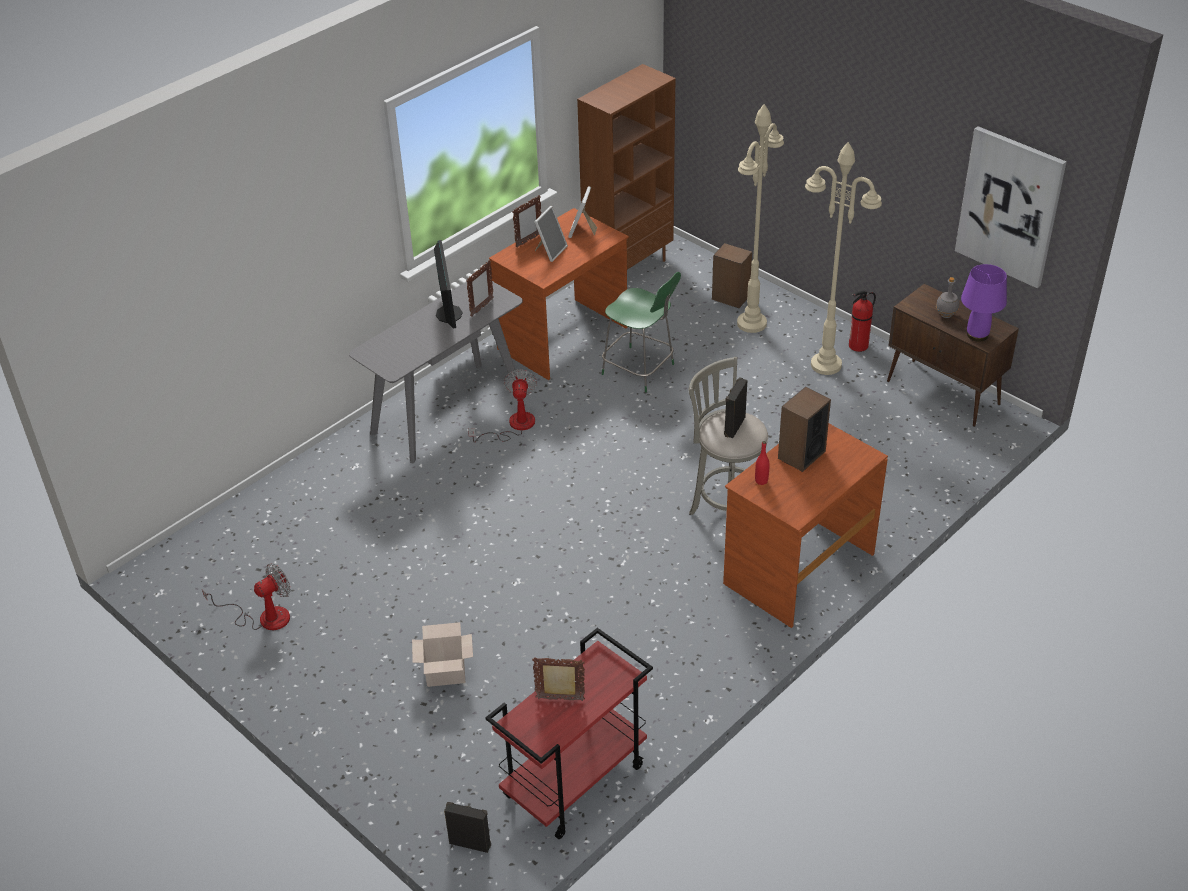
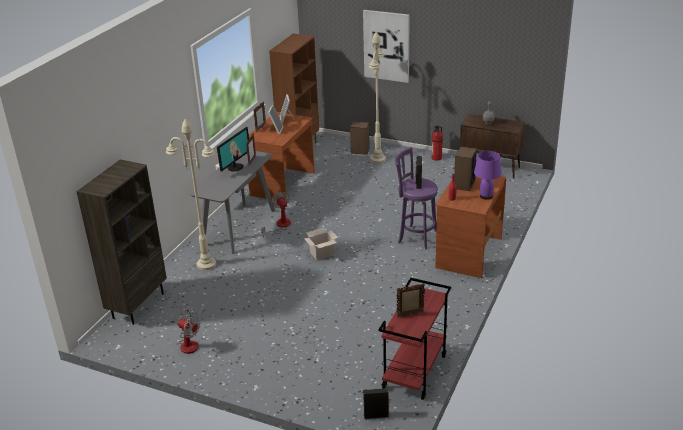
camera: 20 degrees left, 10 degrees down
fan [202,564,290,630] -> fan turned 90 degrees clockwise [178,306,200,354]
cardboard box [412,622,473,687] -> cardboard box moved to [304,228,338,260]
monitor [434,240,463,328] -> monitor turned 60 degrees clockwise [217,127,249,172]
green chair [602,272,681,393] -> none
grey stool [688,357,768,515] -> purple stool [395,147,438,249]
beige floor lamp [805,142,882,375] -> beige floor lamp moved to [166,119,216,270]
picture [955,126,1066,288] -> picture moved to [363,10,410,83]
purple table lamp [961,264,1007,342] -> purple table lamp moved to [474,151,502,200]
none -> brown bookcase [76,159,167,325]

